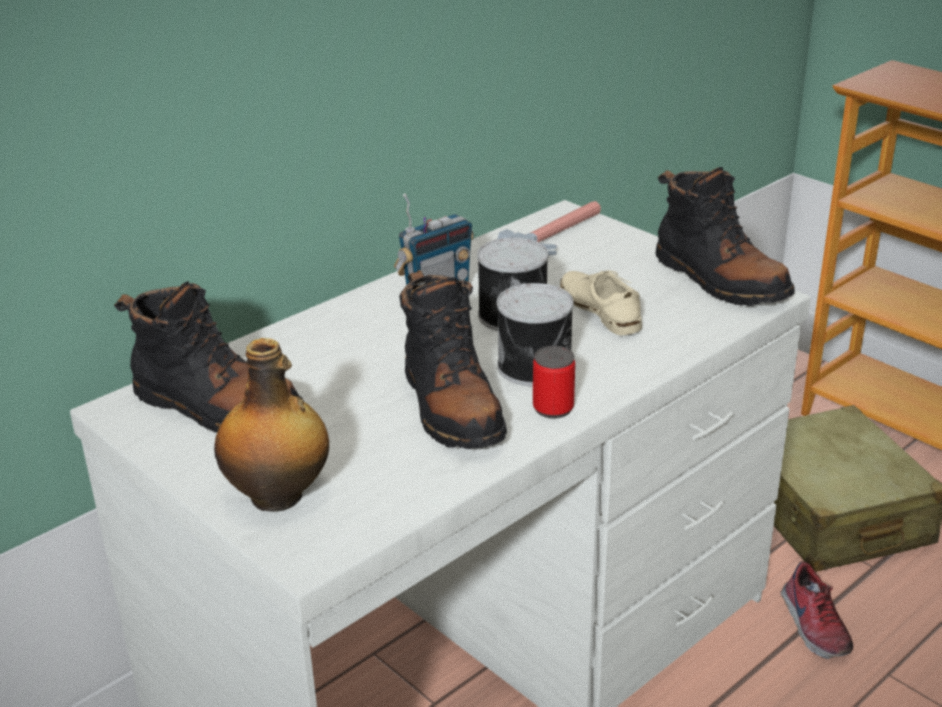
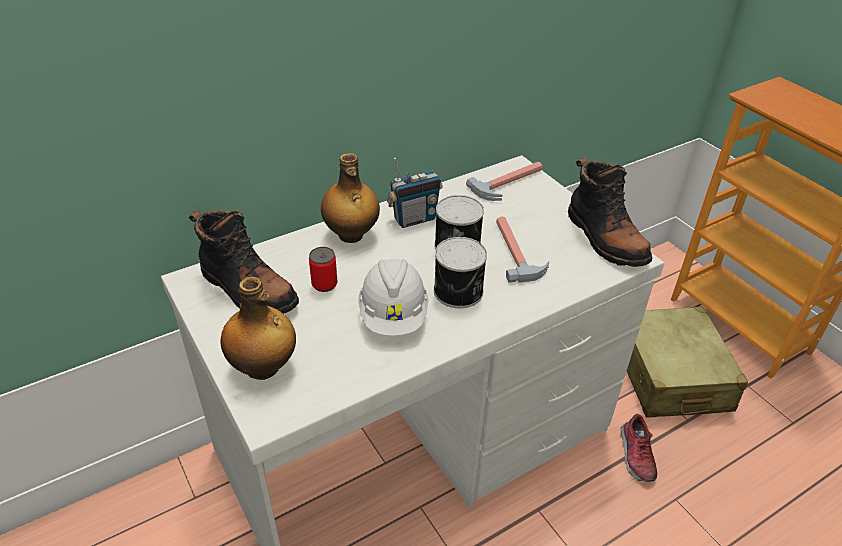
camera: 10 degrees right, 10 degrees up
black boot [399,270,507,449] -> white hard hat [358,259,428,336]
can [533,346,575,418] -> can moved to [309,247,338,292]
beige shoe [560,270,642,335] -> hammer [496,216,549,283]
none -> bottle [321,153,380,243]

